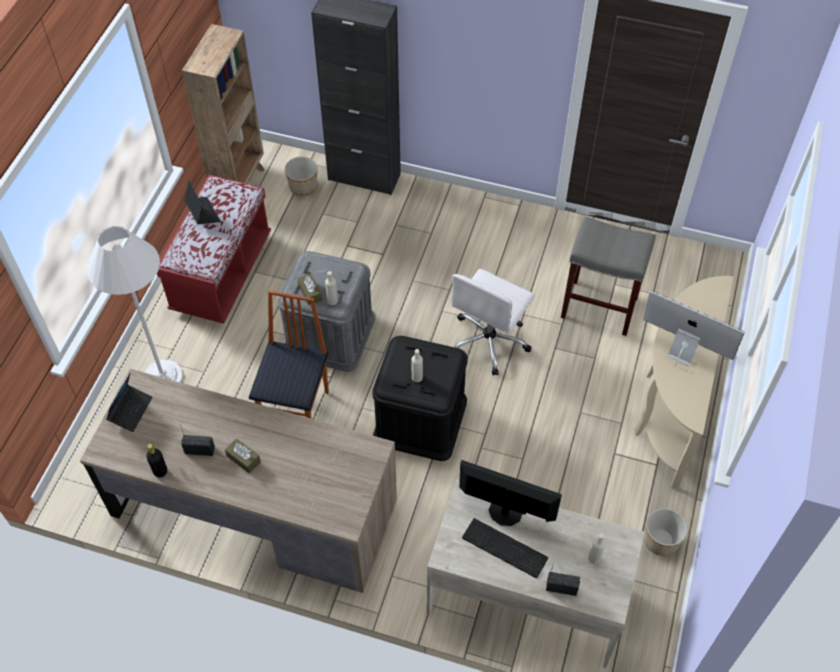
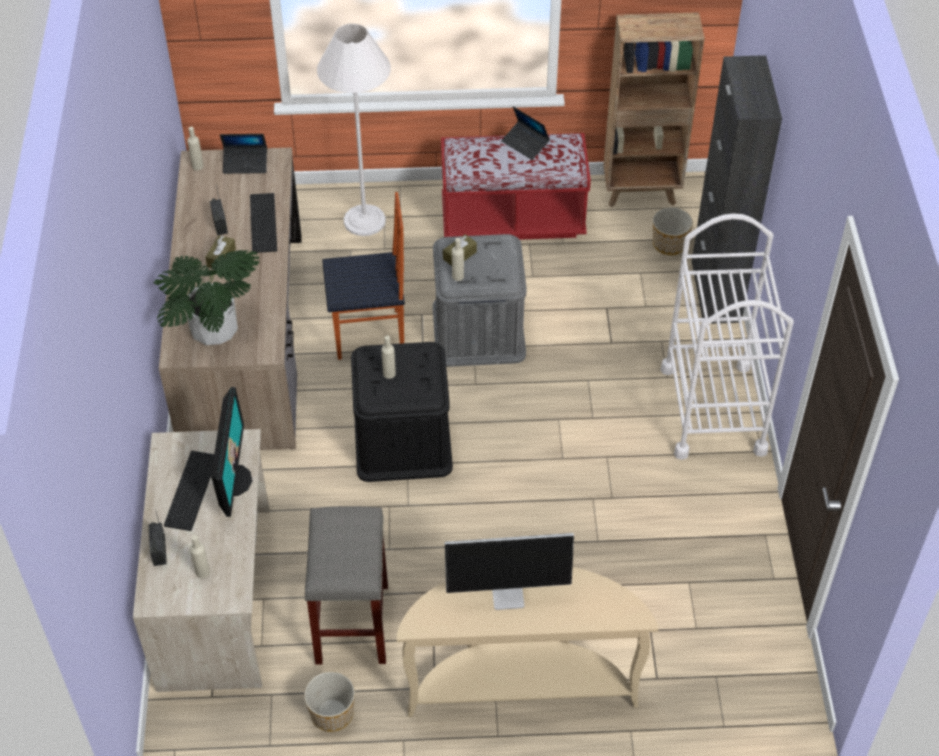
camera: 70 degrees right, 5 degrees down
black bottle [146,444,167,478] -> none
laptop [184,181,220,224] -> laptop turned 90 degrees clockwise [502,107,550,160]
white office chair [451,269,535,376] -> none
grey stool [561,216,656,336] -> grey stool moved to [304,506,388,665]
monitor [643,290,745,367] -> monitor turned 75 degrees clockwise [445,533,574,610]
none -> potted plant [154,250,259,345]
none -> beige bottle [187,127,204,171]
none -> keyboard [250,193,277,253]
none -> white cart [661,213,794,460]

